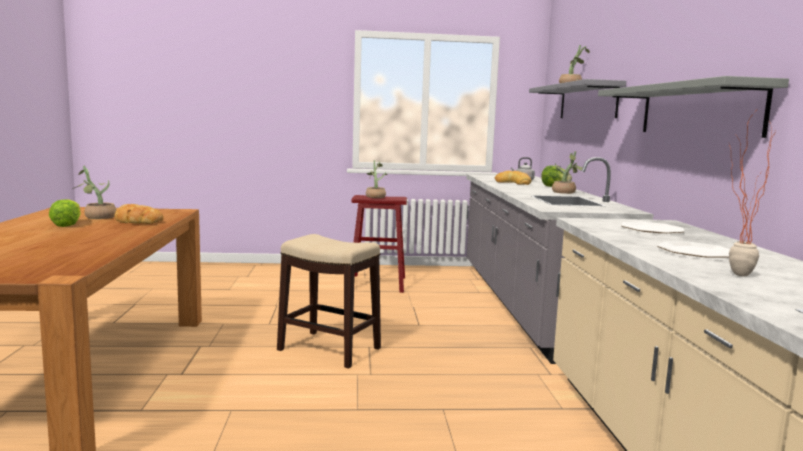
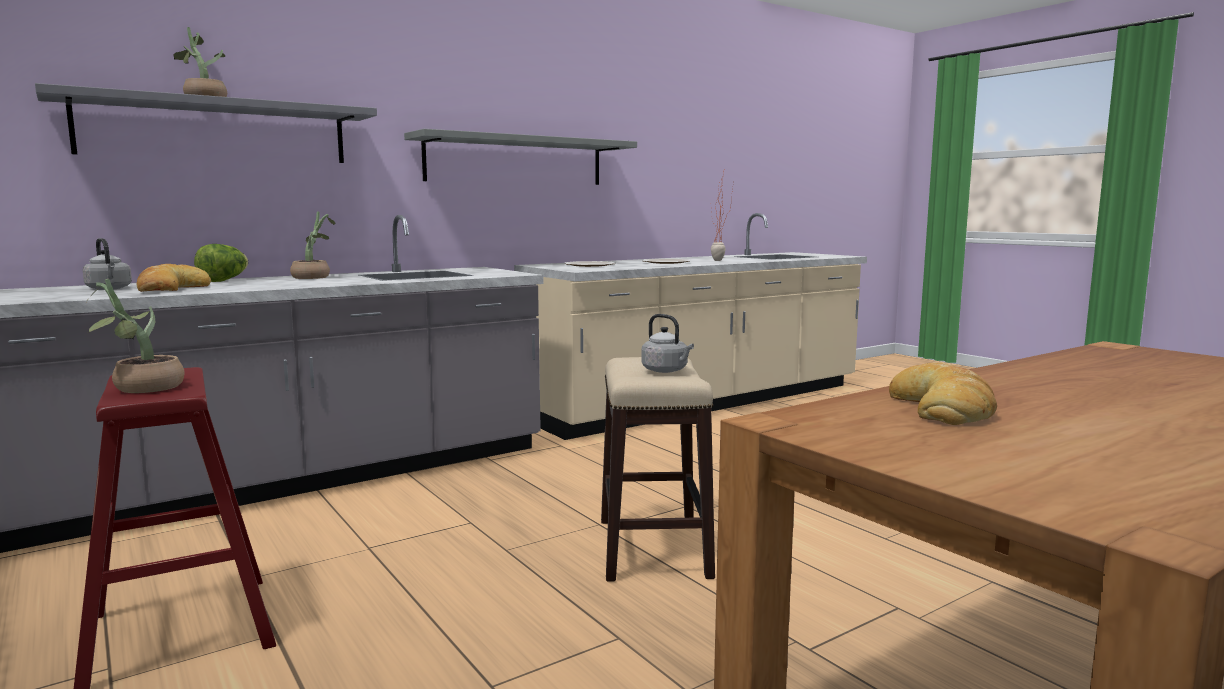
camera: 120 degrees left, 0 degrees up
lettuce [49,199,81,227] -> none
potted plant [73,166,116,219] -> none
none -> grey kettle [641,314,694,373]

